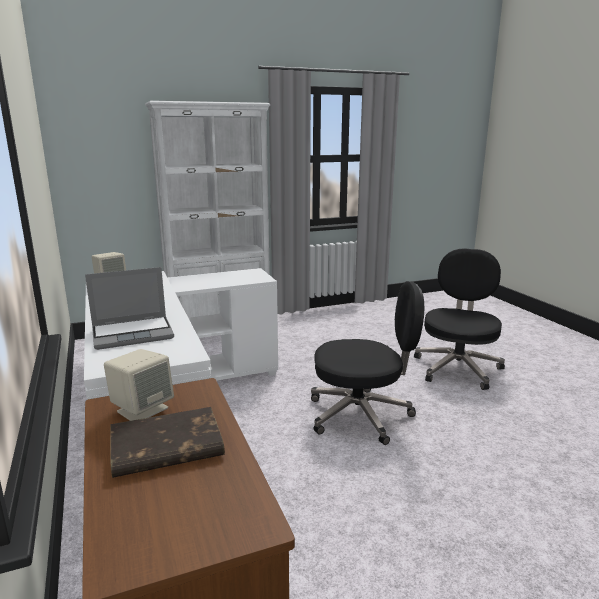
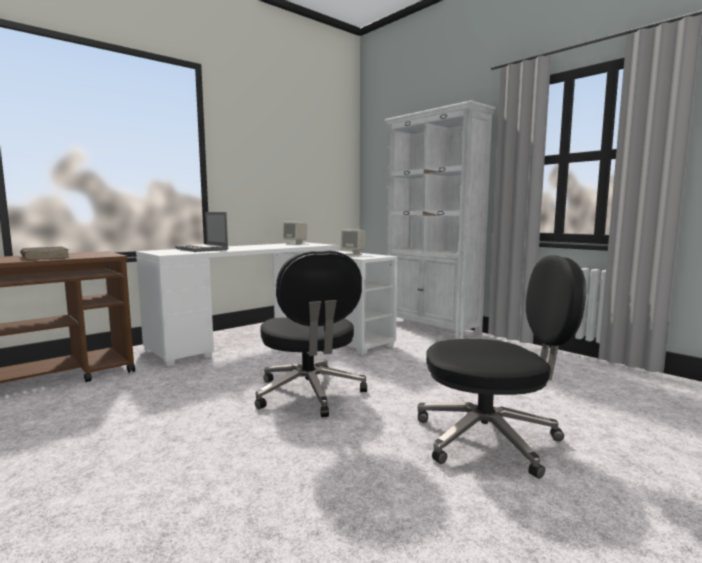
camera: 70 degrees right, 10 degrees down
beige speaker [104,349,174,421] -> beige speaker moved to [341,229,366,255]

